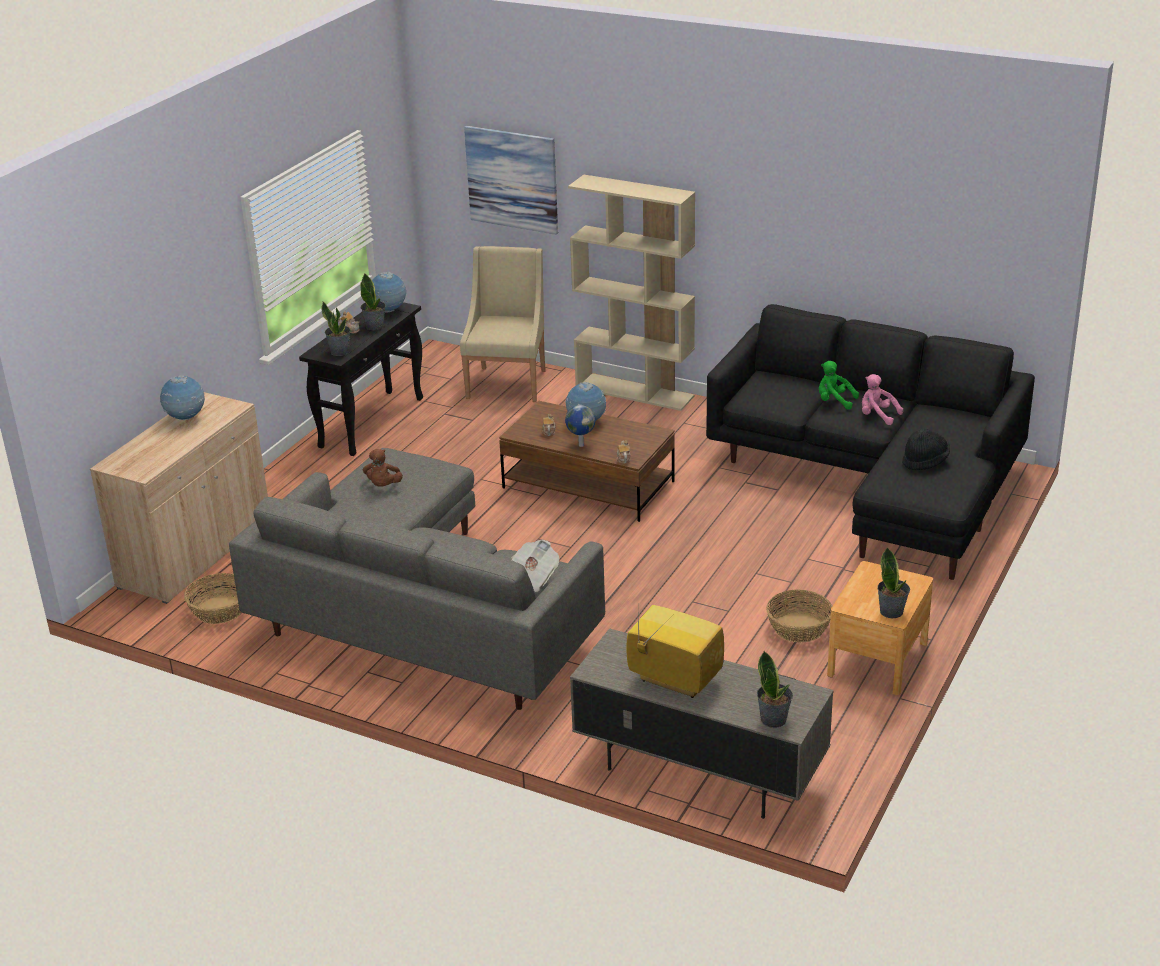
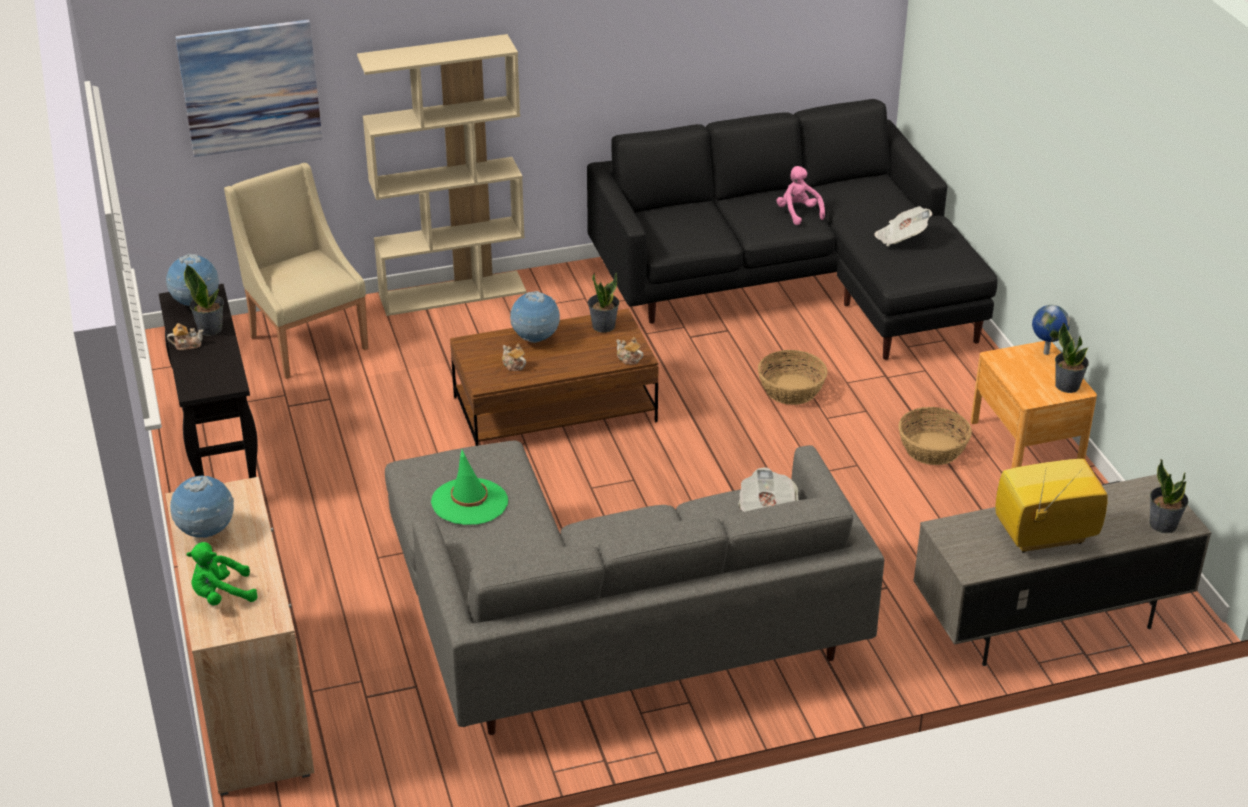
camera: 45 degrees left, 5 degrees up
basket [184,573,242,624] -> basket moved to [758,350,828,405]
potted plant [321,302,351,356] -> potted plant moved to [588,273,620,333]
brown plush toy [363,449,403,487] -> green hat [431,450,508,525]
globe [565,405,596,447] -> globe moved to [1032,305,1070,355]
green plush toy [819,361,859,410] -> green plush toy moved to [186,542,258,605]
pink plush toy [862,374,903,425] -> pink plush toy turned 75 degrees clockwise [777,166,825,225]
black hat [902,428,950,470] -> newspaper [874,206,932,246]

